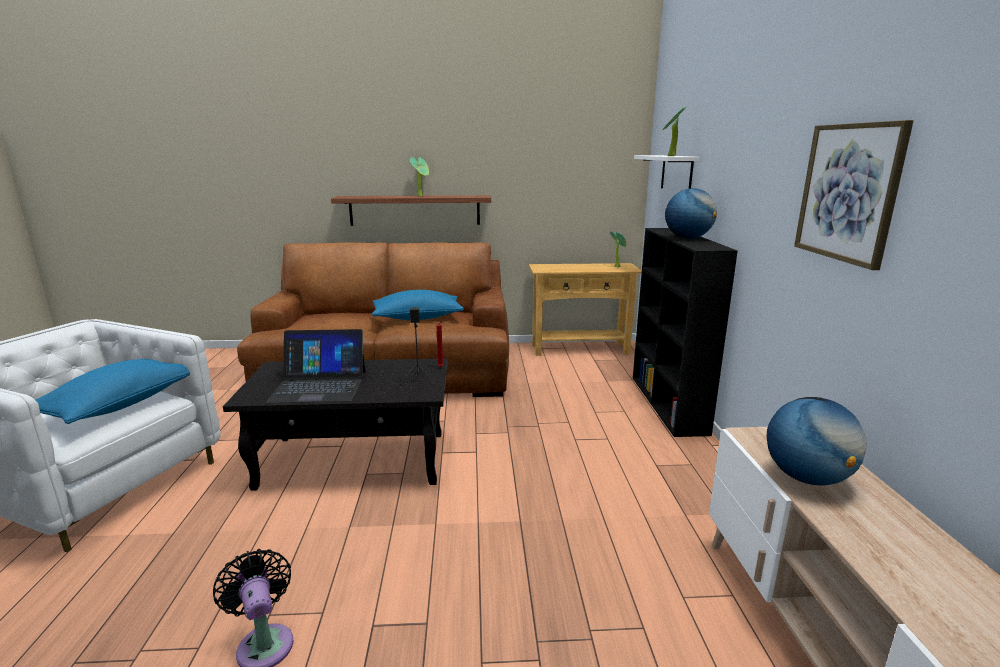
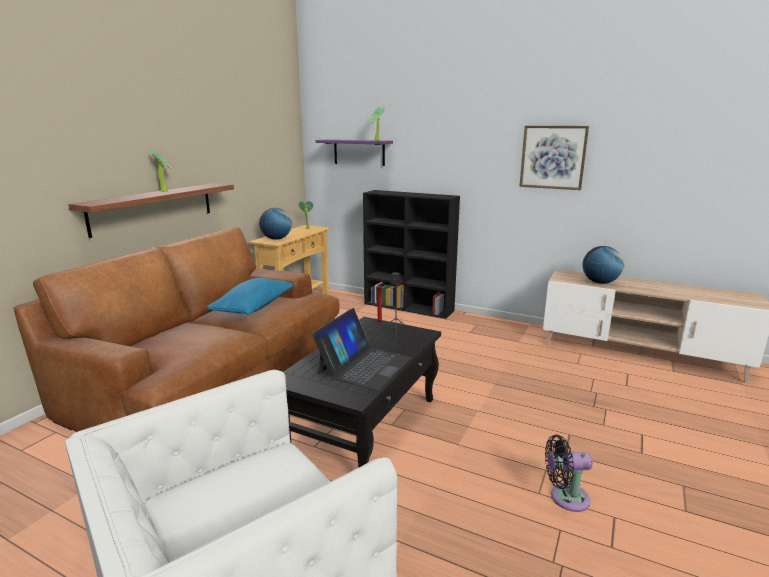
camera: 60 degrees left, 0 degrees up
blue pillow [35,359,190,424] -> none
white shelf [634,155,700,189] -> purple shelf [316,139,393,166]
globe [665,188,717,239] -> globe moved to [259,208,292,240]

